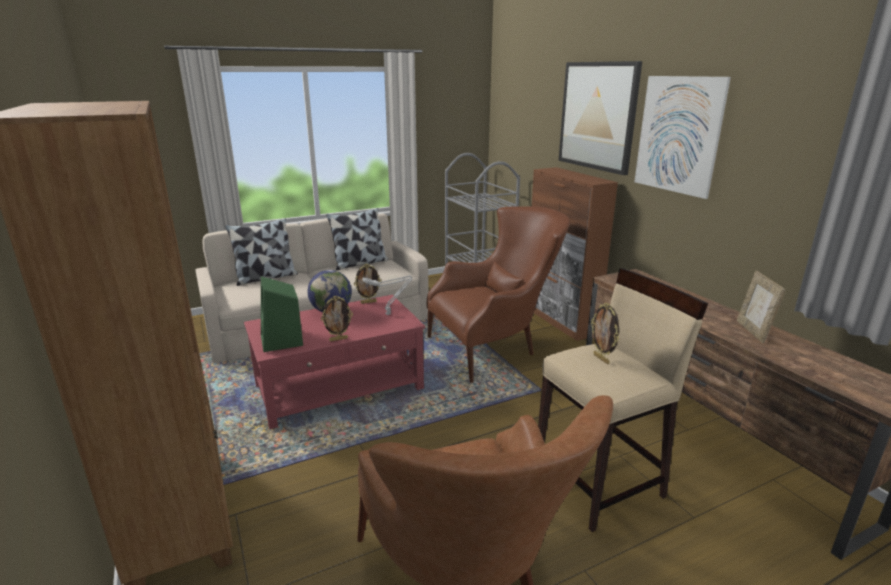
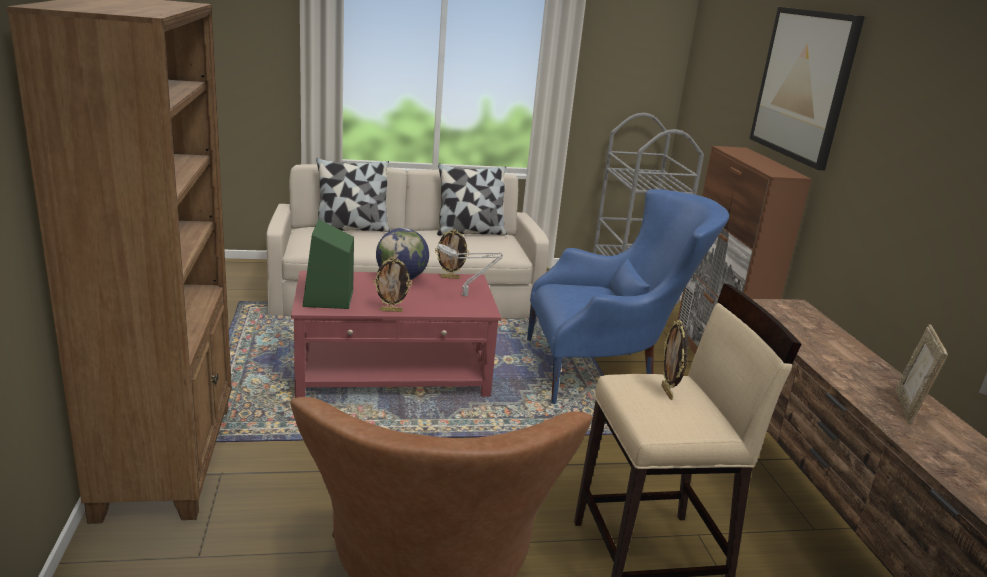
camera: 15 degrees right, 0 degrees up
brown armchair [427,206,570,383] -> blue armchair [527,189,729,404]
picture [634,76,731,199] -> none

